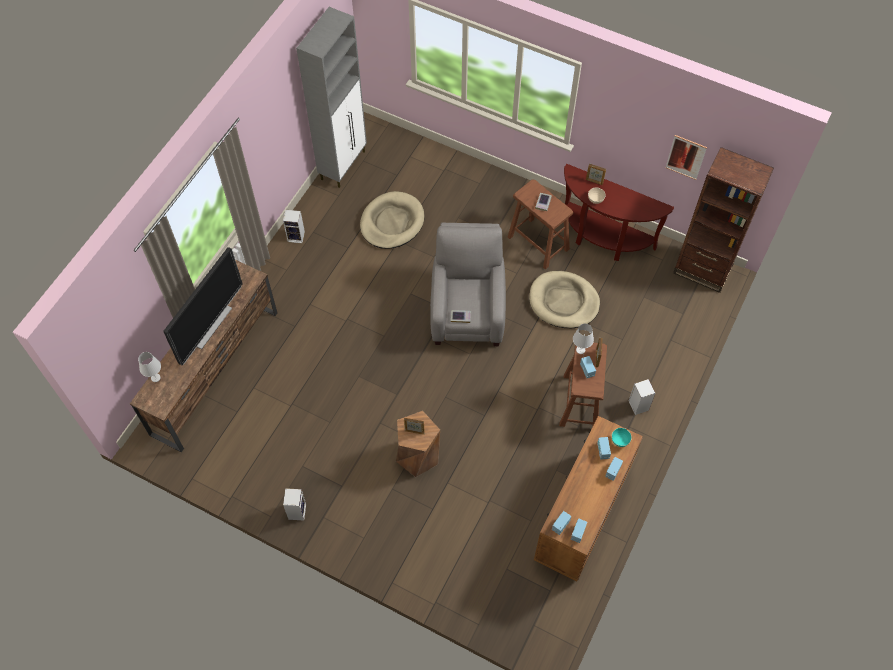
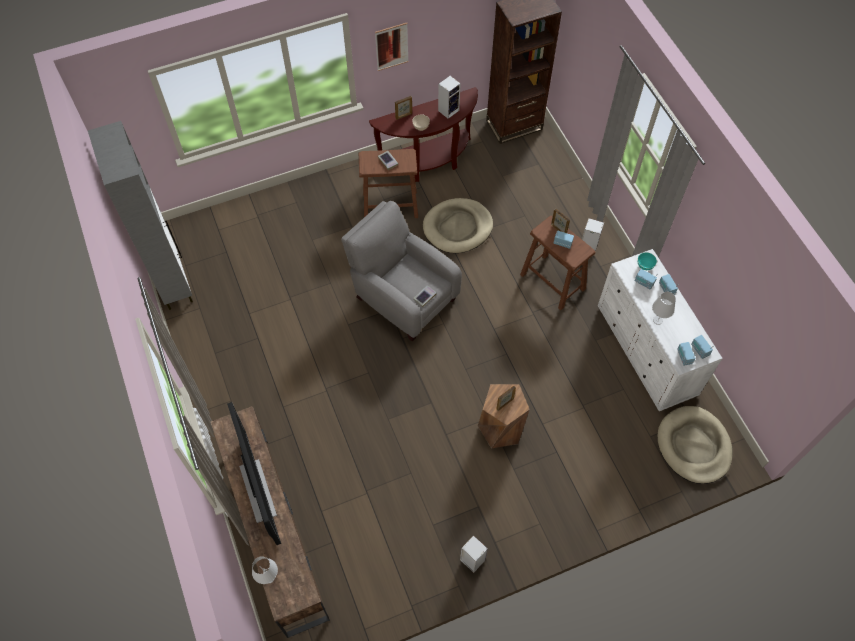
camera: 50 degrees left, 0 degrees up
speaker [283,210,305,243] -> speaker moved to [438,76,461,119]
beige dog bed [360,191,424,249] -> beige dog bed moved to [657,406,732,484]
brown dresser [534,416,643,581] -> white dresser [598,249,723,411]
white table lamp [573,324,594,354] -> white table lamp moved to [652,292,676,325]
picture [666,135,707,180] -> picture moved to [375,23,408,71]

